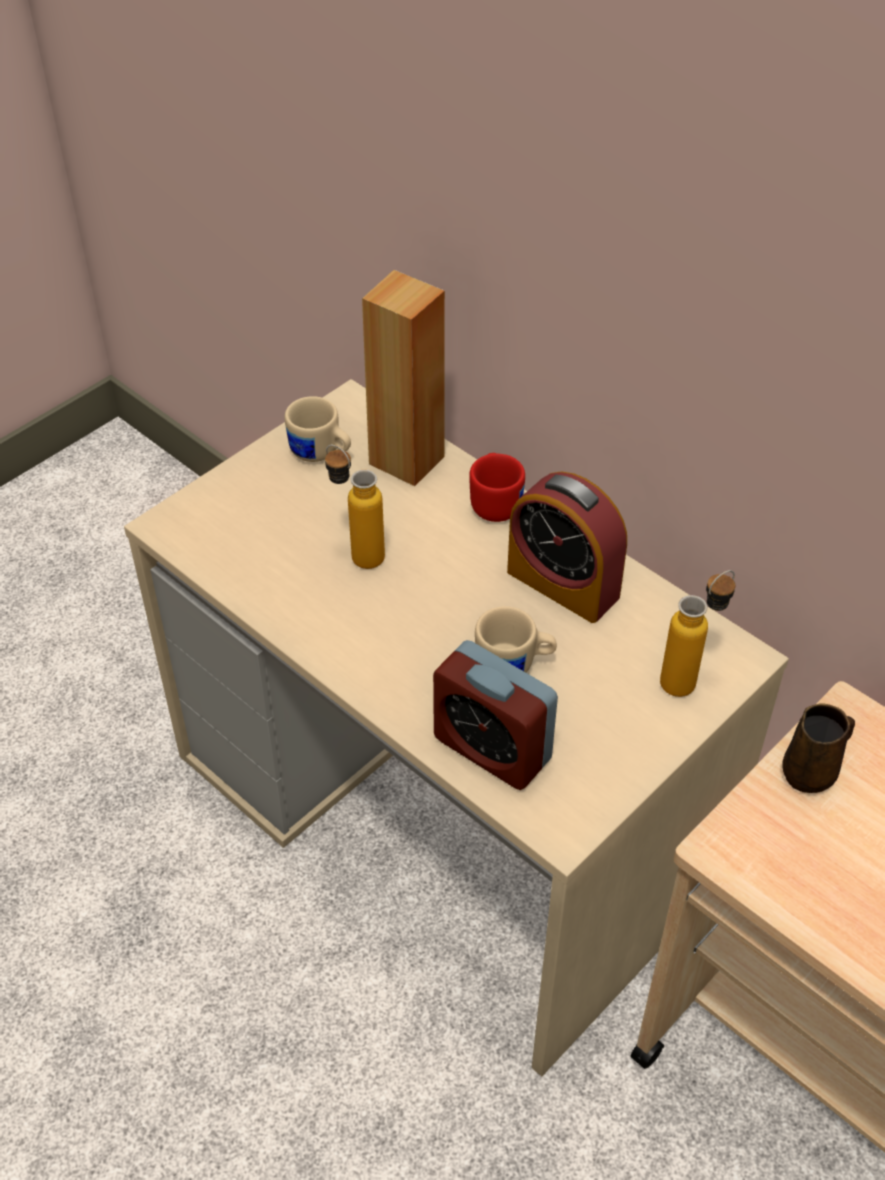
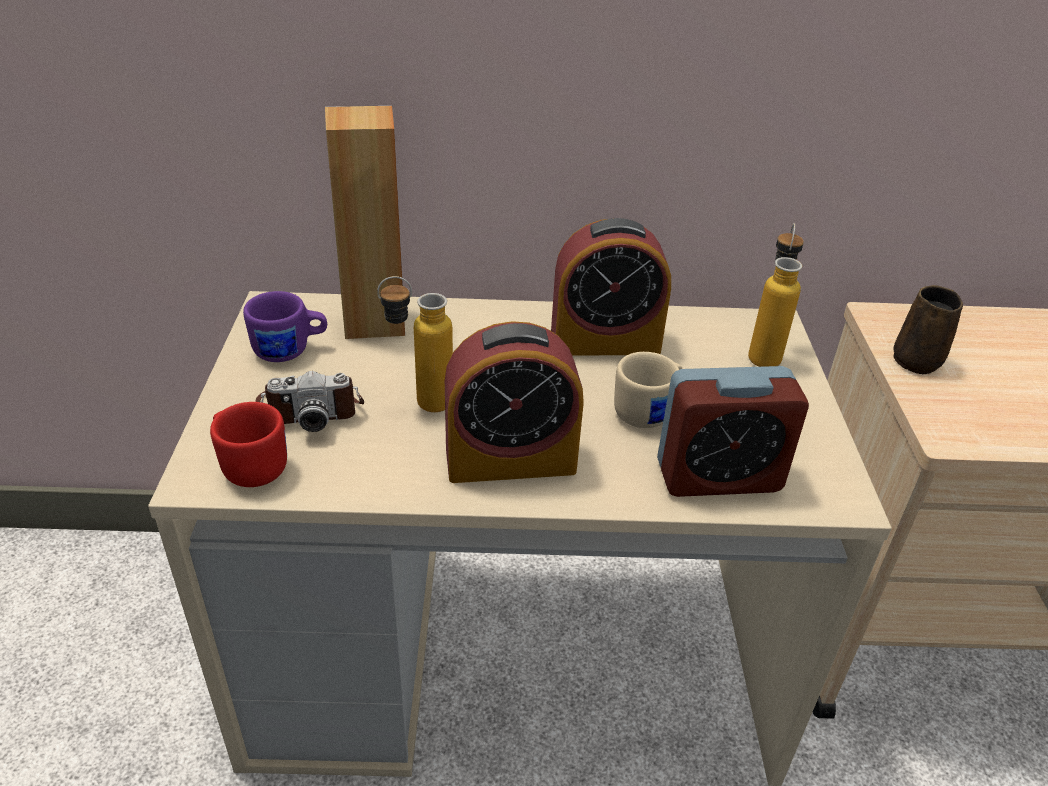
camera: 45 degrees left, 10 degrees down
beige mug [285,396,351,462] -> purple mug [243,291,327,362]
red mug [469,453,525,522] -> red mug moved to [210,402,287,487]
none -> camera [255,371,364,432]
none -> alarm clock [445,321,584,483]

